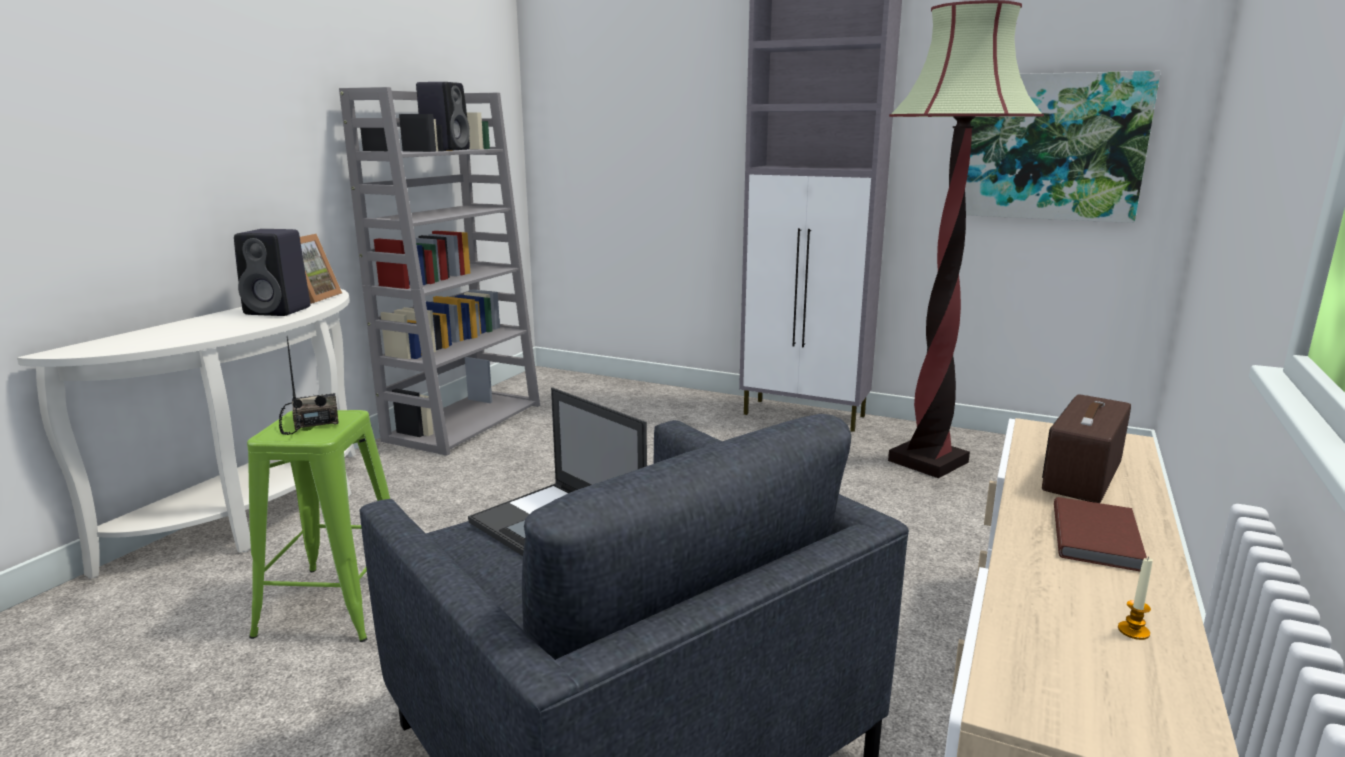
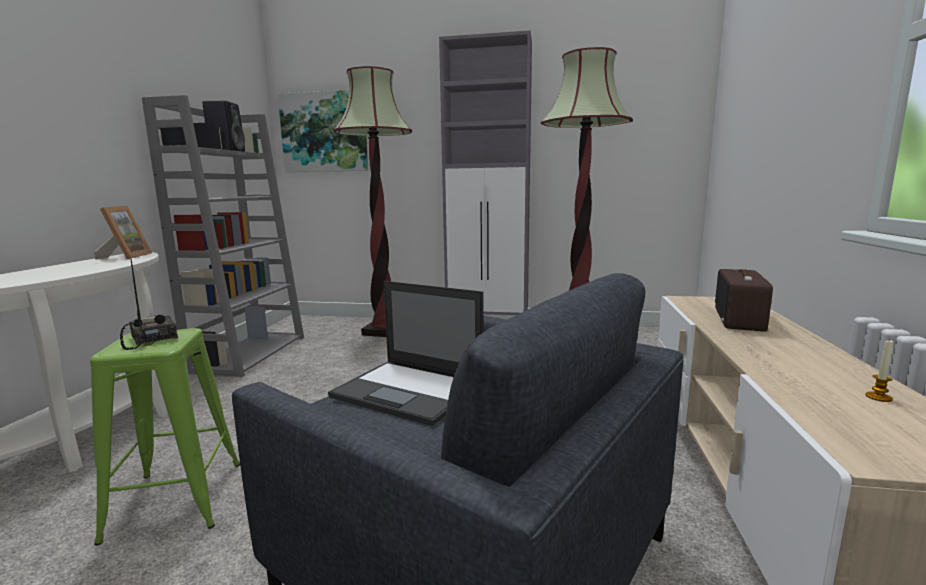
camera: 15 degrees left, 5 degrees down
black speaker [234,229,310,316] -> none
picture [965,71,1161,223] -> picture moved to [278,90,368,172]
brown book [1054,497,1147,571] -> none
none -> floor lamp [333,66,412,337]

